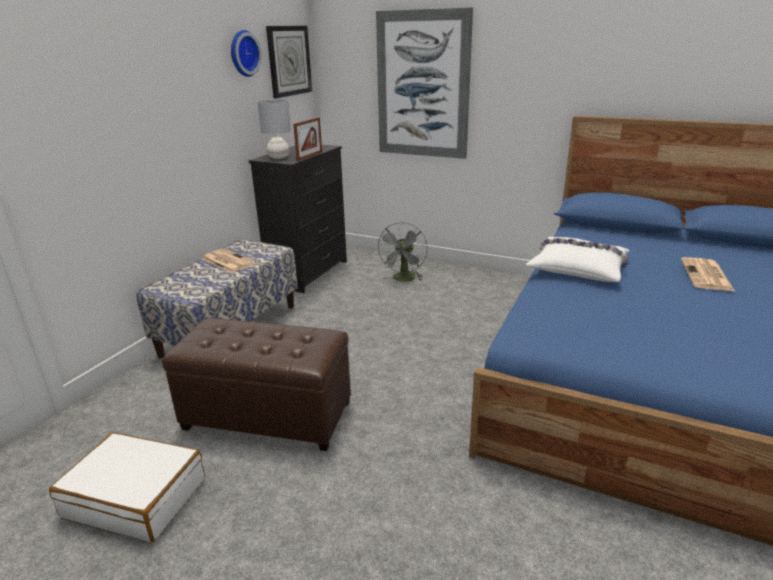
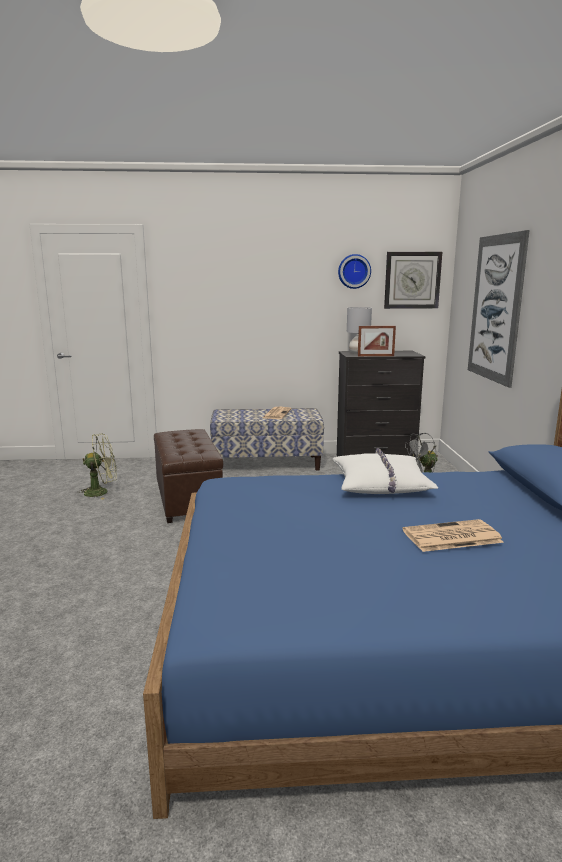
camera: 60 degrees right, 10 degrees down
white suitcase [49,432,205,542] -> green fan [77,433,117,500]

